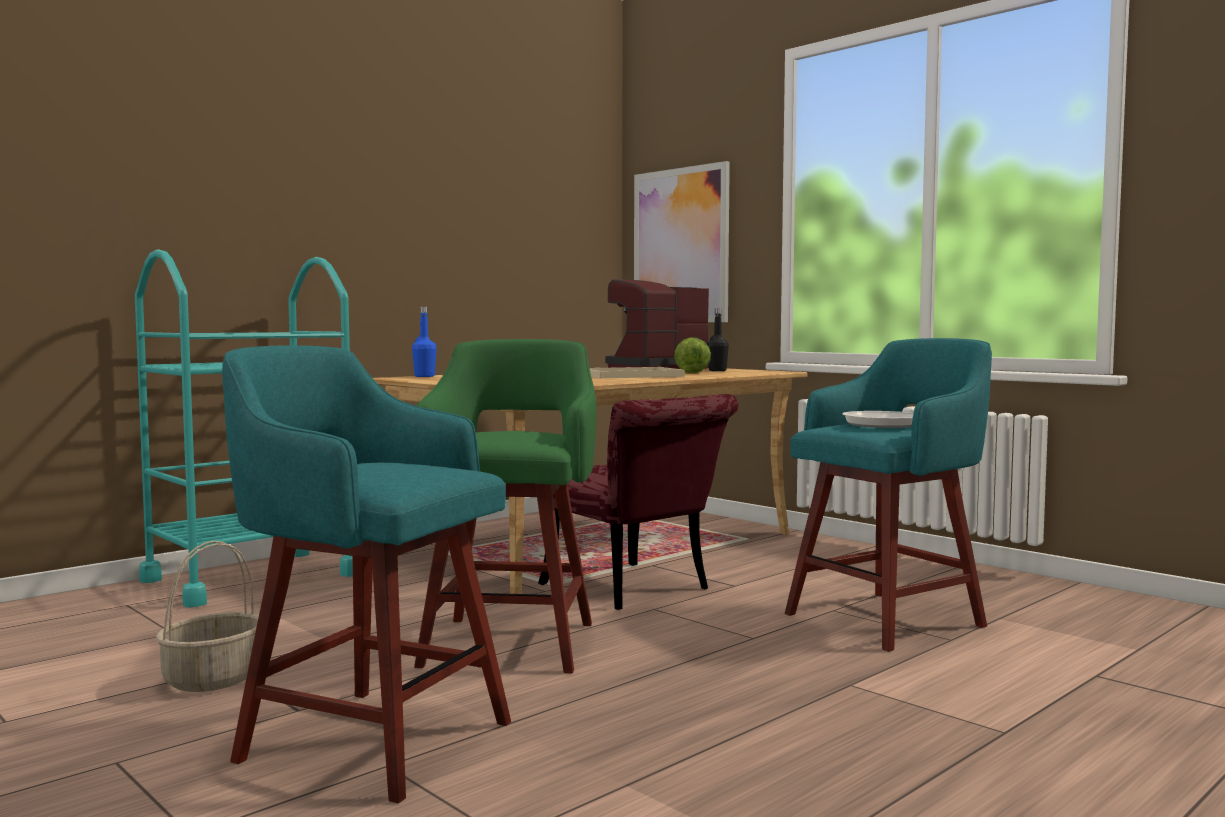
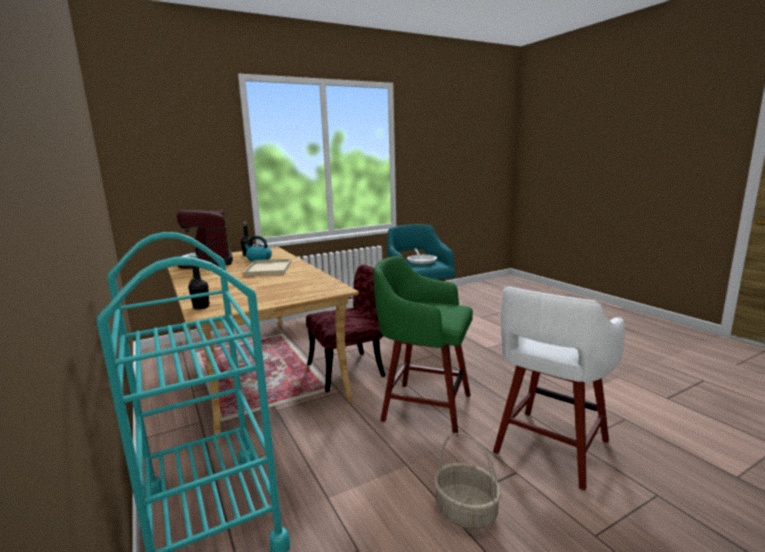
camera: 75 degrees left, 10 degrees up
turquoise stool [222,346,511,803] -> white stool [493,287,625,490]
blue bottle [412,307,437,377] -> black bottle [188,255,210,310]
picture [634,161,730,322] -> none
lettuce [674,337,711,373] -> kettle [244,236,272,262]

